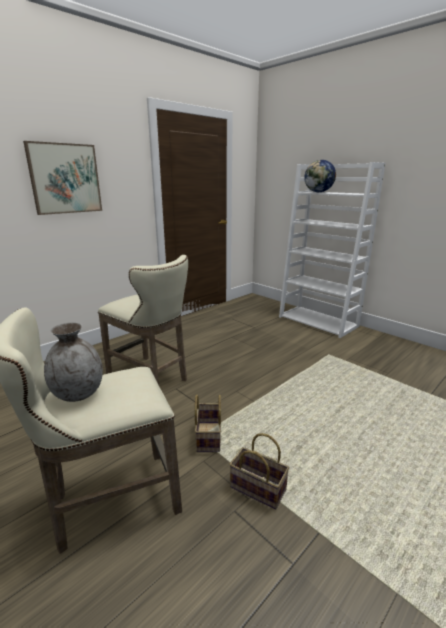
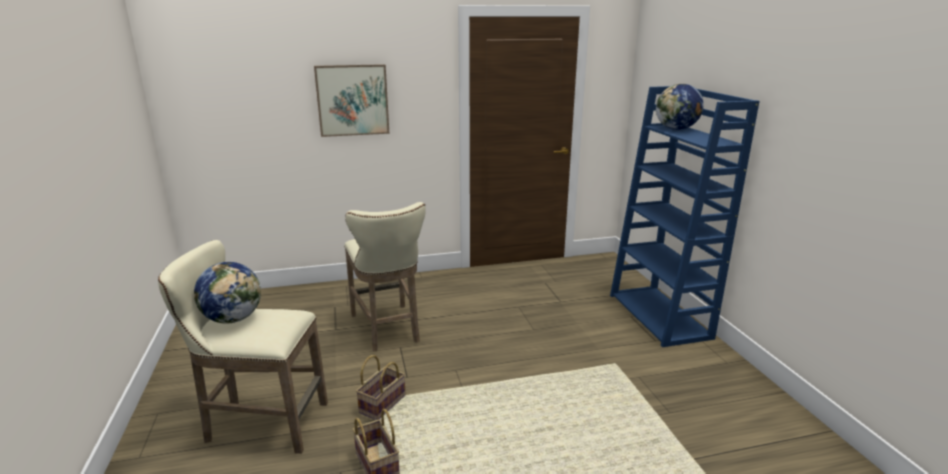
camera: 30 degrees right, 0 degrees up
grey vase [44,322,103,402] -> globe [194,262,261,324]
white bookcase [279,162,385,338] -> blue bookcase [610,86,759,347]

